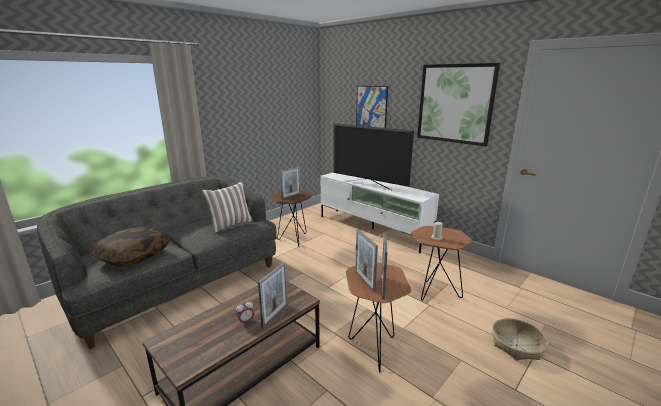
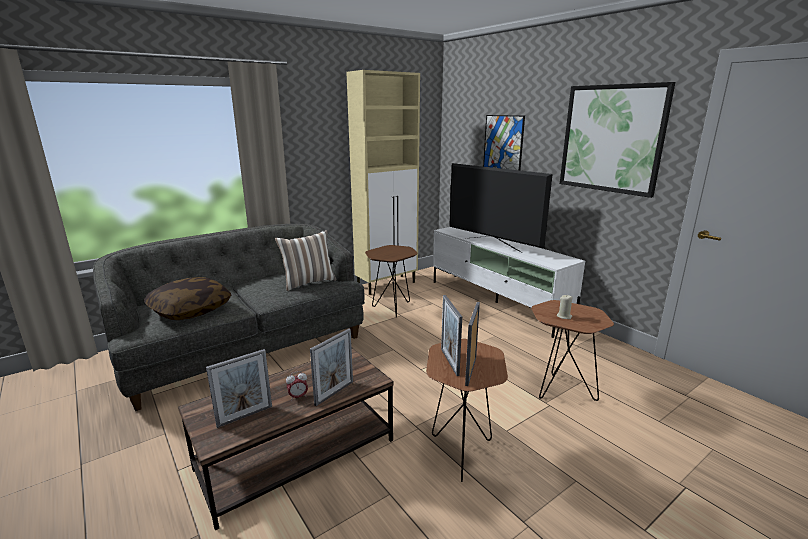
camera: 10 degrees right, 0 degrees up
picture frame [281,167,300,199] -> picture frame moved to [206,349,272,428]
basket [492,318,548,360] -> none
none -> beige cabinet [346,70,420,295]

